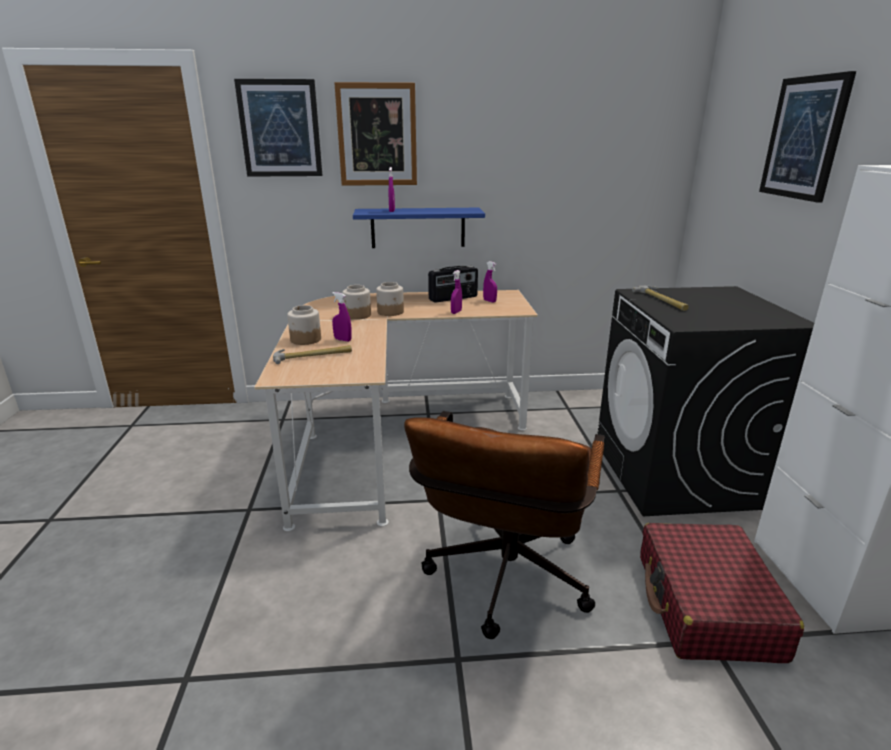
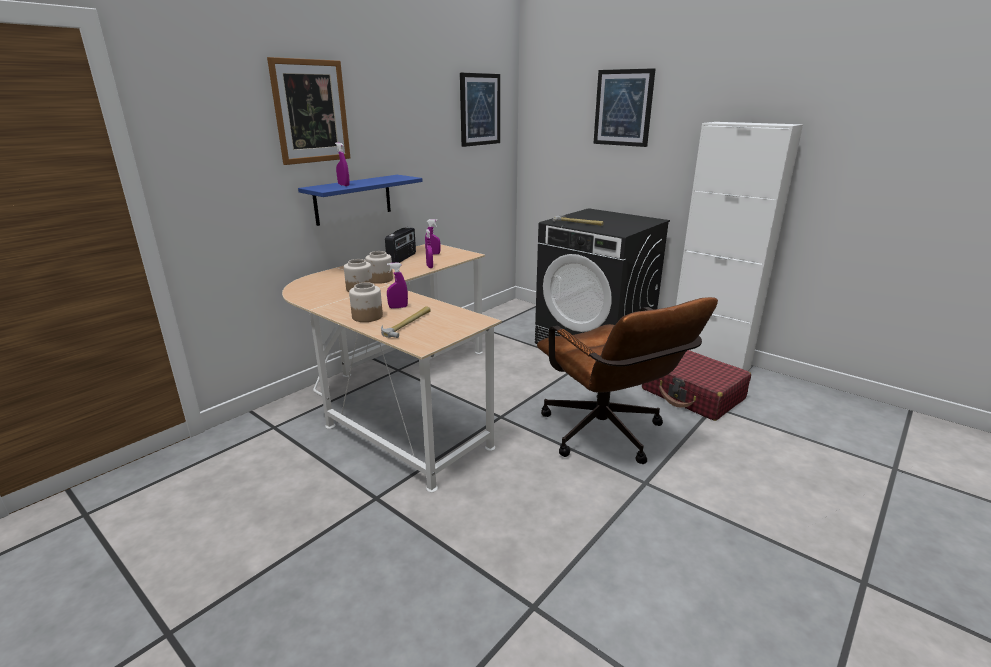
camera: 45 degrees left, 0 degrees up
picture [234,79,323,177] -> picture moved to [460,73,500,147]

